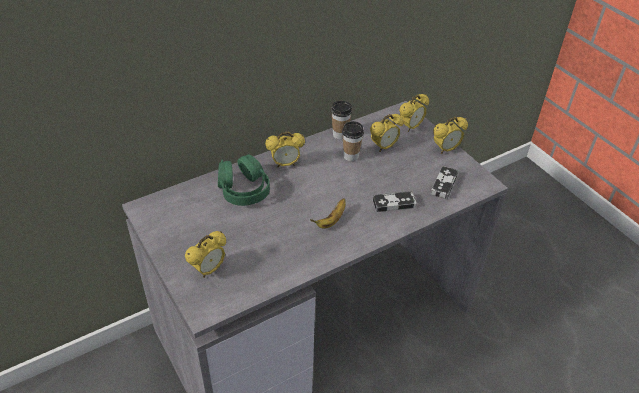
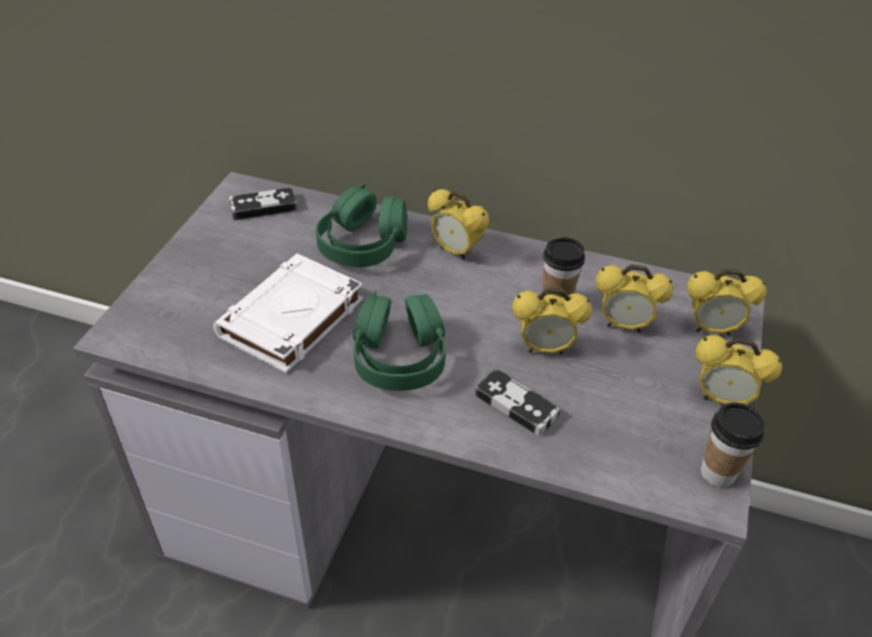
camera: 50 degrees right, 0 degrees up
alarm clock [185,231,226,278] -> alarm clock moved to [513,288,592,355]
banana [310,199,346,229] -> green headphones [353,291,446,391]
cup [331,101,352,140] -> cup moved to [701,402,765,487]
game controller [431,166,458,199] -> game controller moved to [229,187,298,220]
none -> white book [213,254,363,373]

